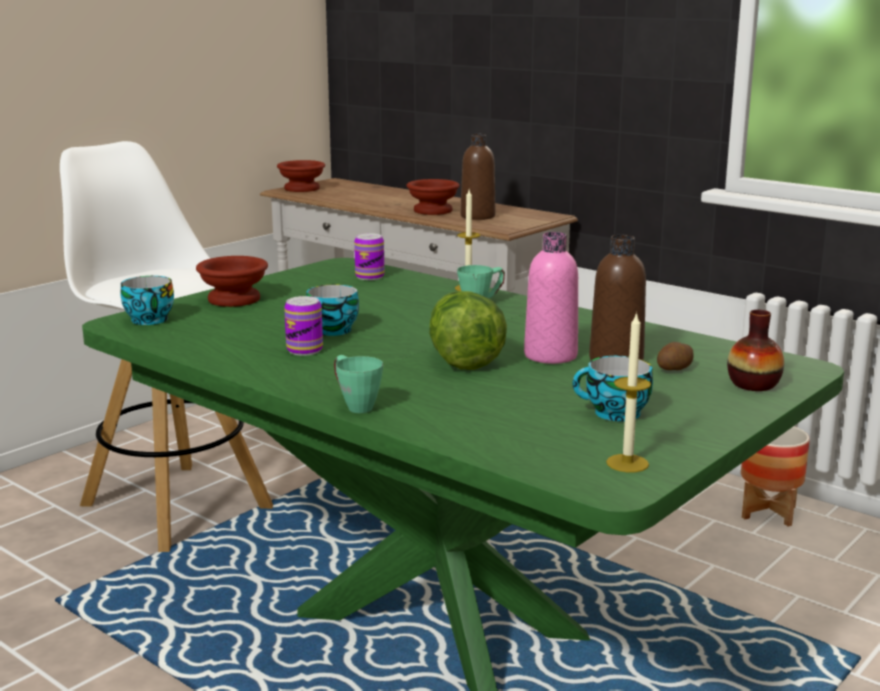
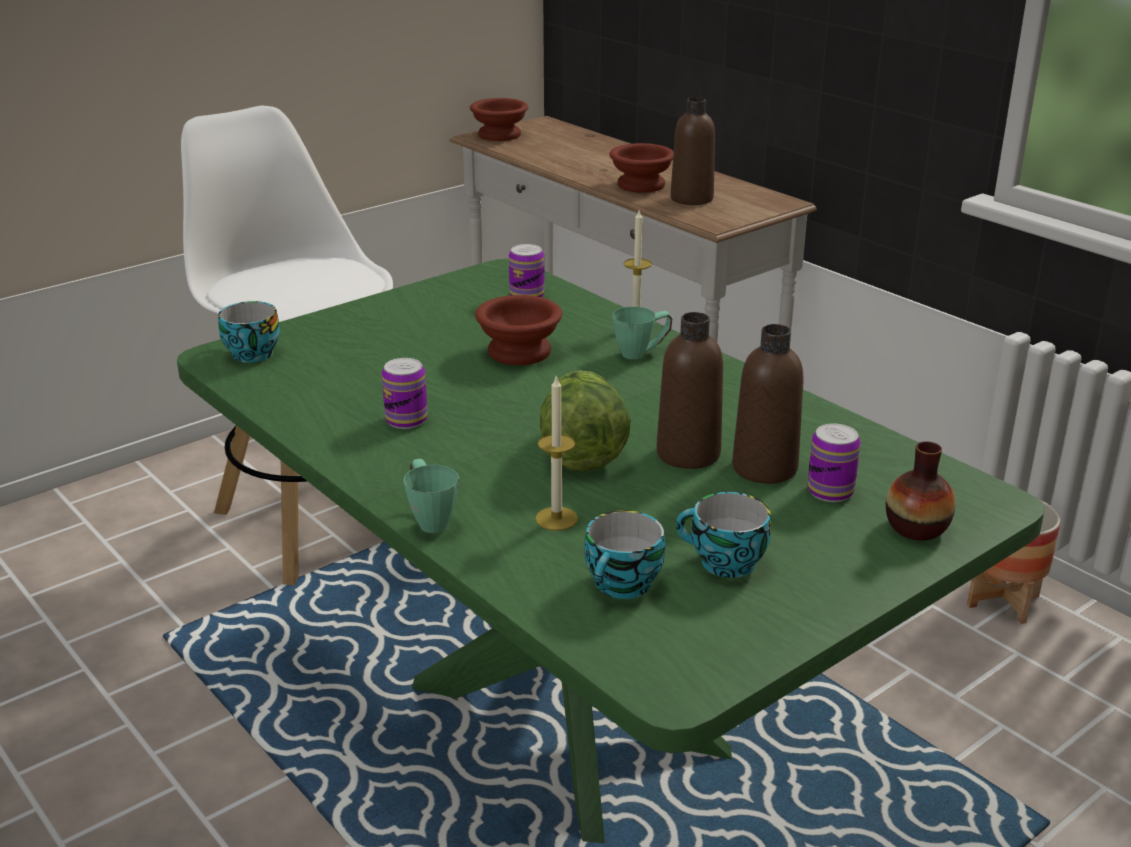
camera: 10 degrees right, 10 degrees up
brown bowl [196,256,268,307] -> brown bowl moved to [475,295,562,365]
cup [306,285,359,336] -> cup moved to [584,510,665,599]
pink bottle [524,232,578,364] -> brown bottle [656,312,723,469]
candle [606,312,651,472] -> candle moved to [535,375,578,531]
potato [657,342,694,370] -> can [807,423,861,502]

